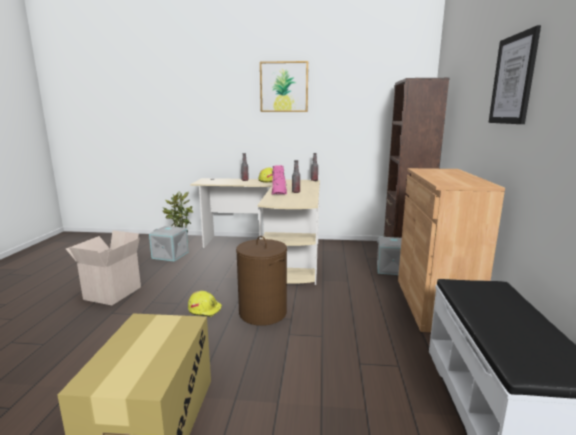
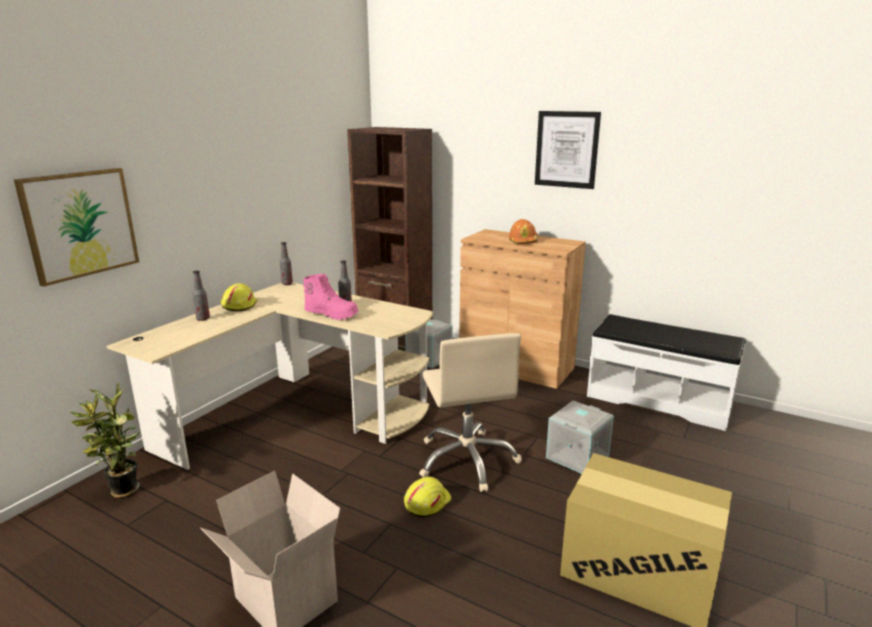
camera: 65 degrees left, 5 degrees up
grey storage box [149,226,188,261] -> grey storage box moved to [546,400,614,474]
brown laundry basket [236,236,287,326] -> beige office chair [419,333,522,492]
picture [260,61,308,112] -> picture moved to [14,168,139,287]
none -> orange hard hat [509,219,538,244]

